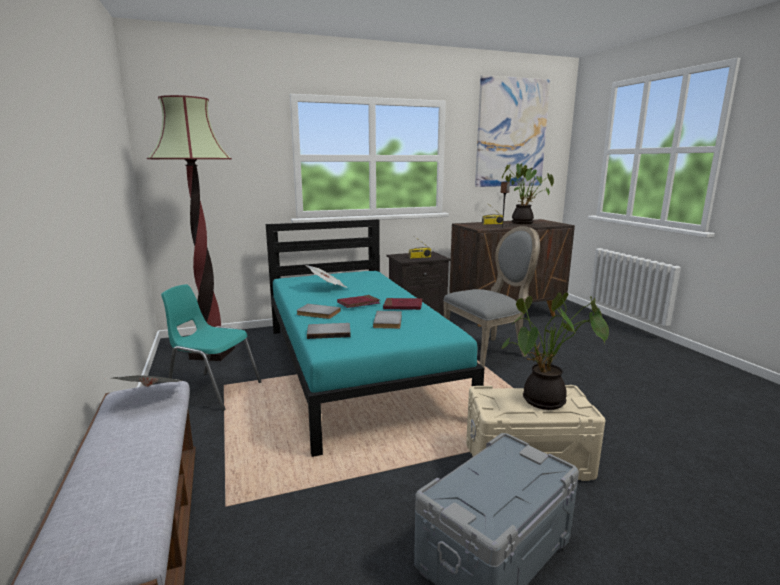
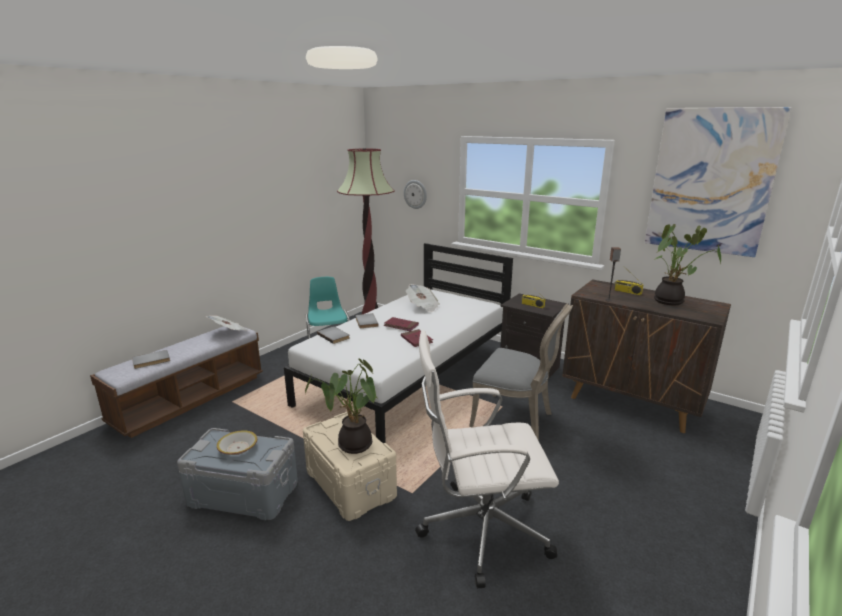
camera: 55 degrees right, 5 degrees up
turquoise bed [266,219,484,457] -> white bed [284,243,513,443]
grey book [373,311,402,329] -> grey book moved to [132,350,170,369]
none -> bowl [217,430,257,455]
none -> wall clock [404,180,427,209]
none -> white office chair [415,330,559,588]

